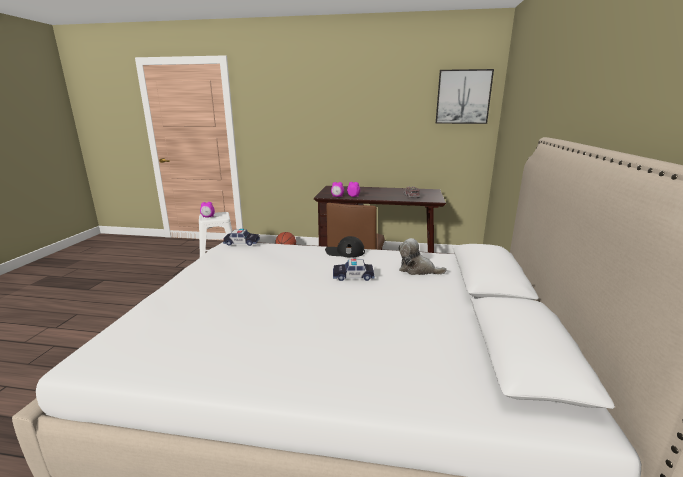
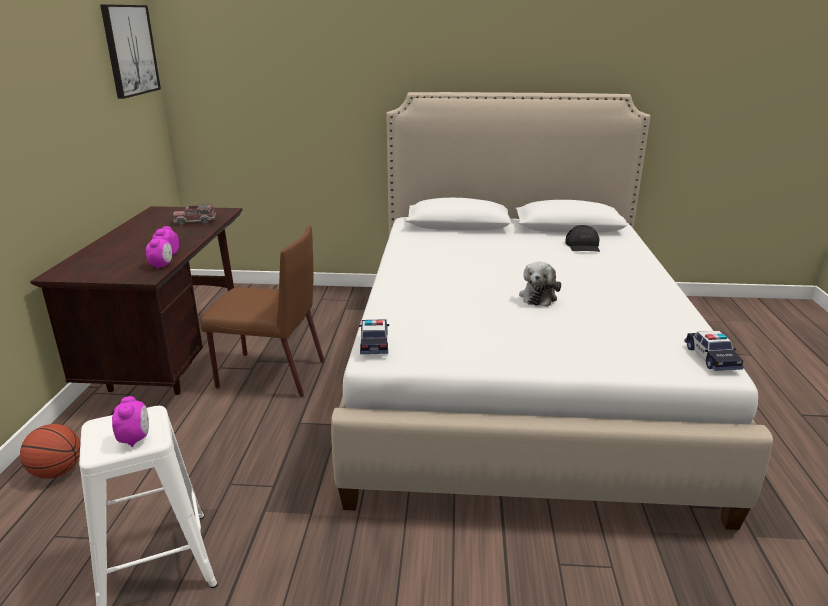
camera: 95 degrees left, 5 degrees up
black cap [325,236,365,258] -> black cap moved to [565,225,600,252]
toy car [333,259,375,281] -> toy car moved to [684,331,744,371]
plush toy [399,238,447,275] -> plush toy moved to [519,262,561,307]

